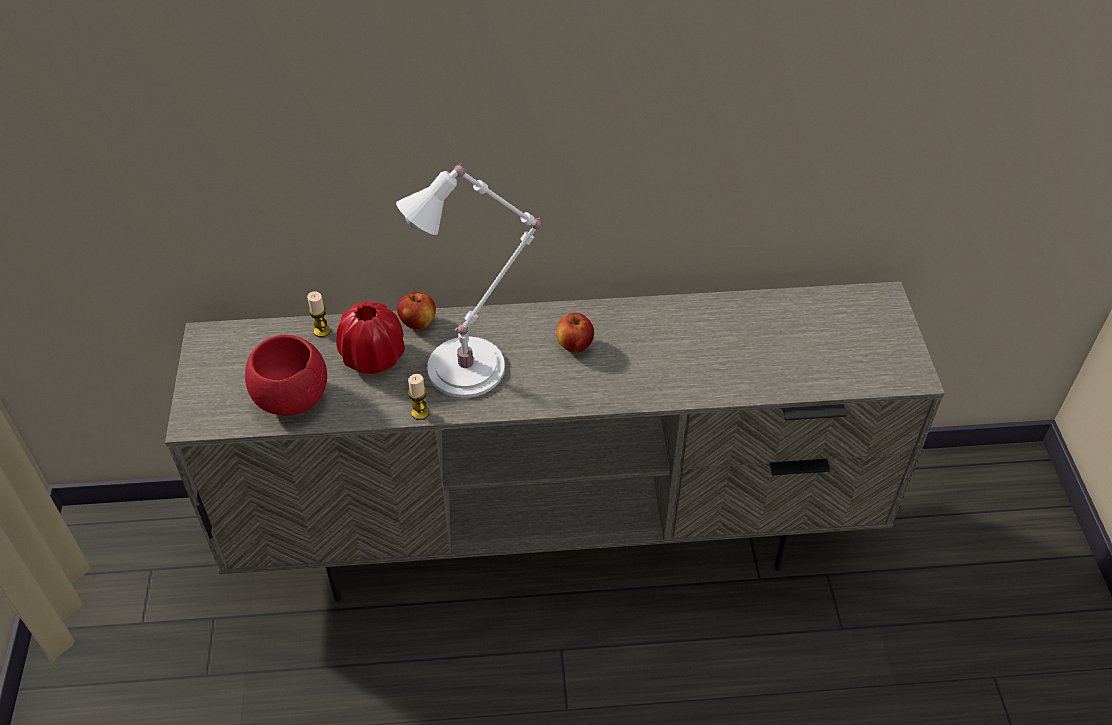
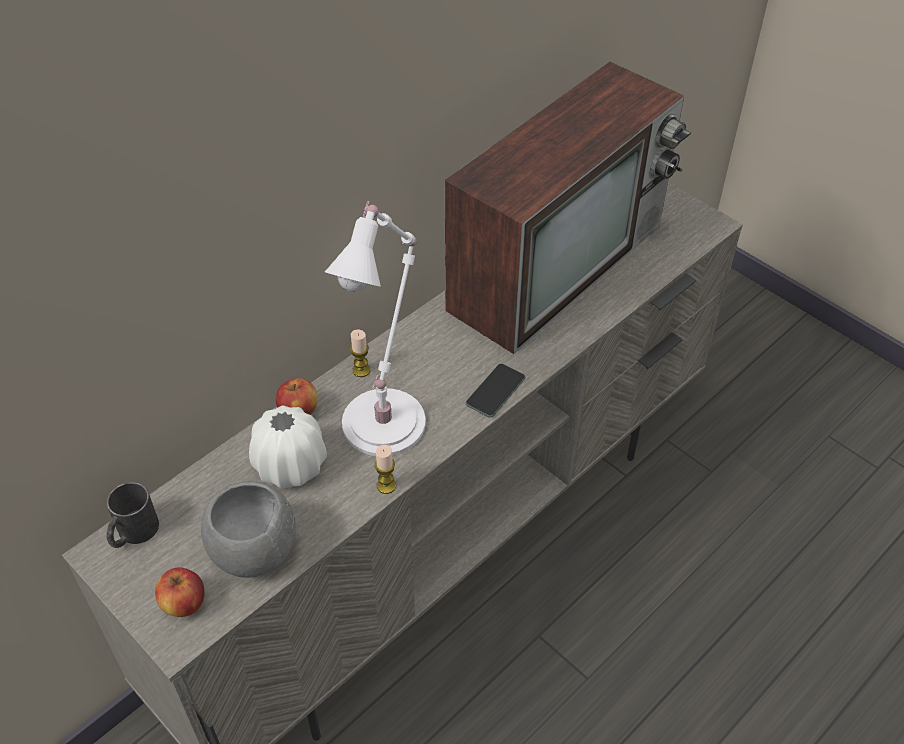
camera: 40 degrees left, 0 degrees up
red bowl [245,335,327,416] -> grey bowl [201,481,296,578]
candle [307,291,330,337] -> candle moved to [350,330,370,377]
red vase [336,301,405,374] -> white vase [249,405,327,488]
apple [556,313,594,353] -> apple moved to [155,568,205,617]
none -> black mug [106,482,159,548]
none -> television [445,62,691,354]
none -> phone [466,364,525,418]

